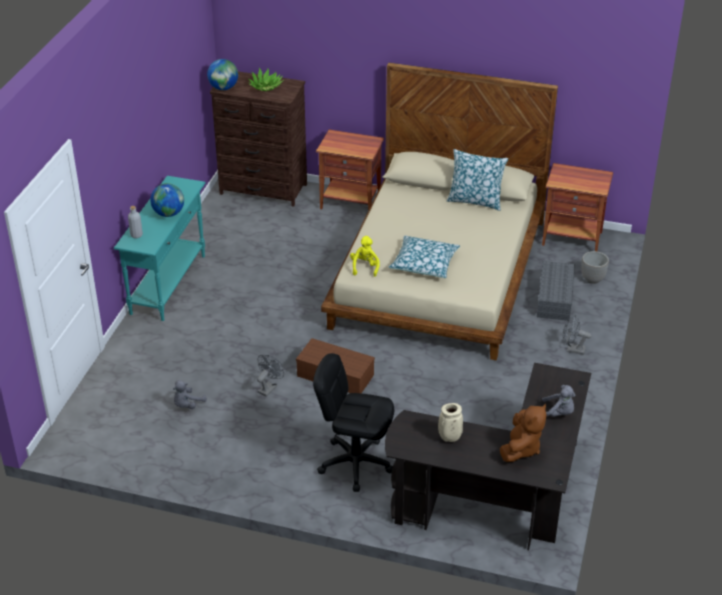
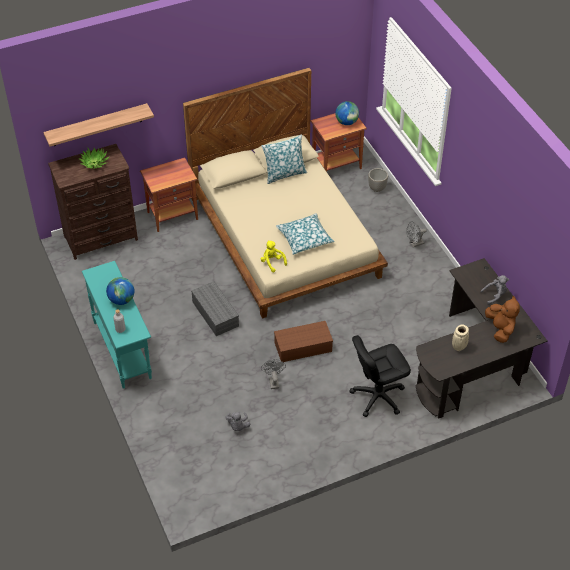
camera: 40 degrees left, 10 degrees up
globe [207,59,238,90] -> globe moved to [335,101,359,125]
grey storage box [537,261,575,321] -> grey storage box moved to [191,281,239,336]
none -> shelf [43,103,154,147]

